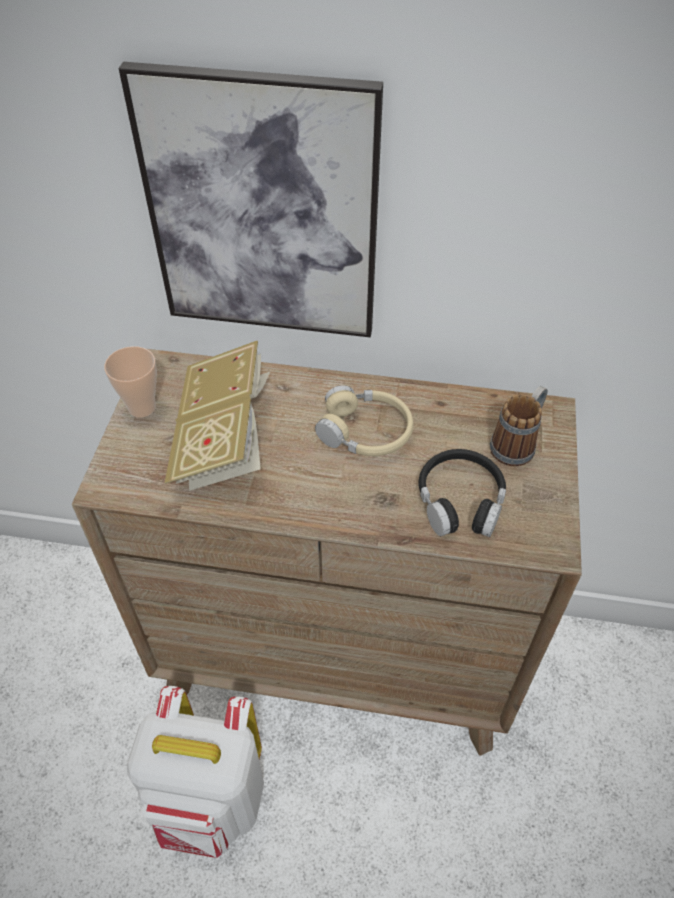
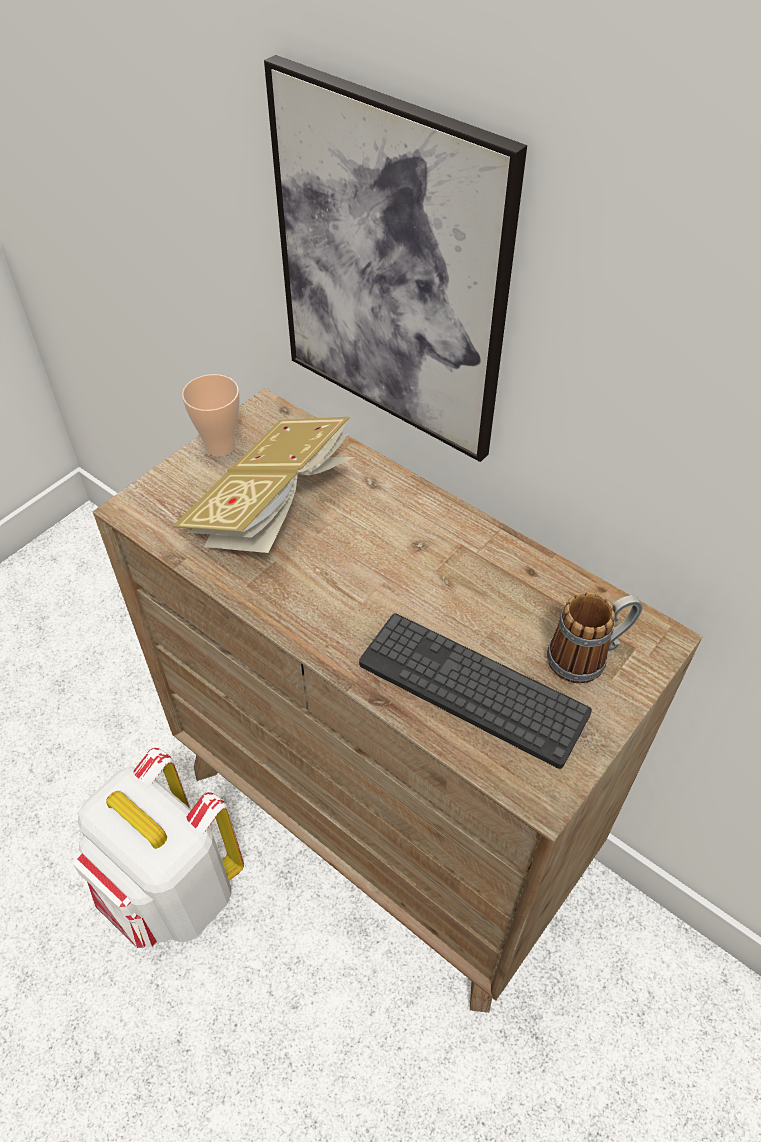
camera: 30 degrees right, 0 degrees up
beige headphones [315,385,414,456] -> none
black headphones [418,449,506,537] -> keyboard [359,613,592,769]

